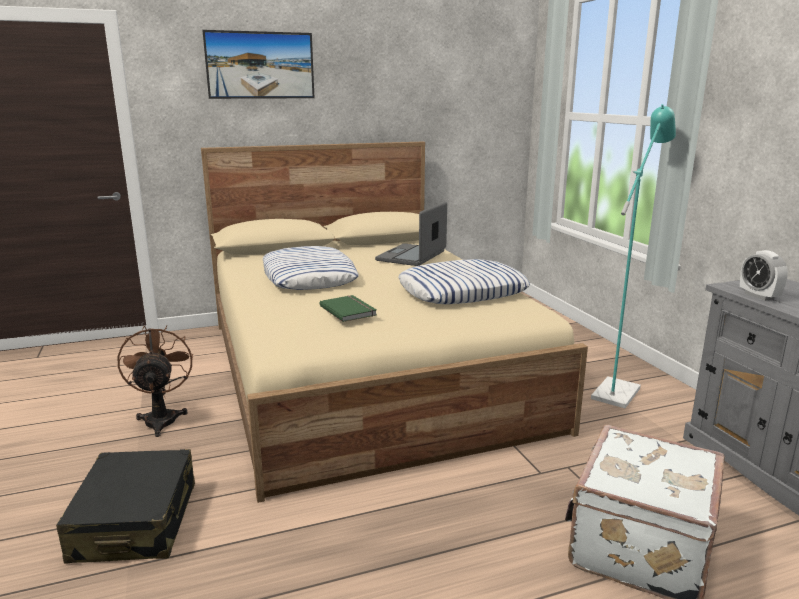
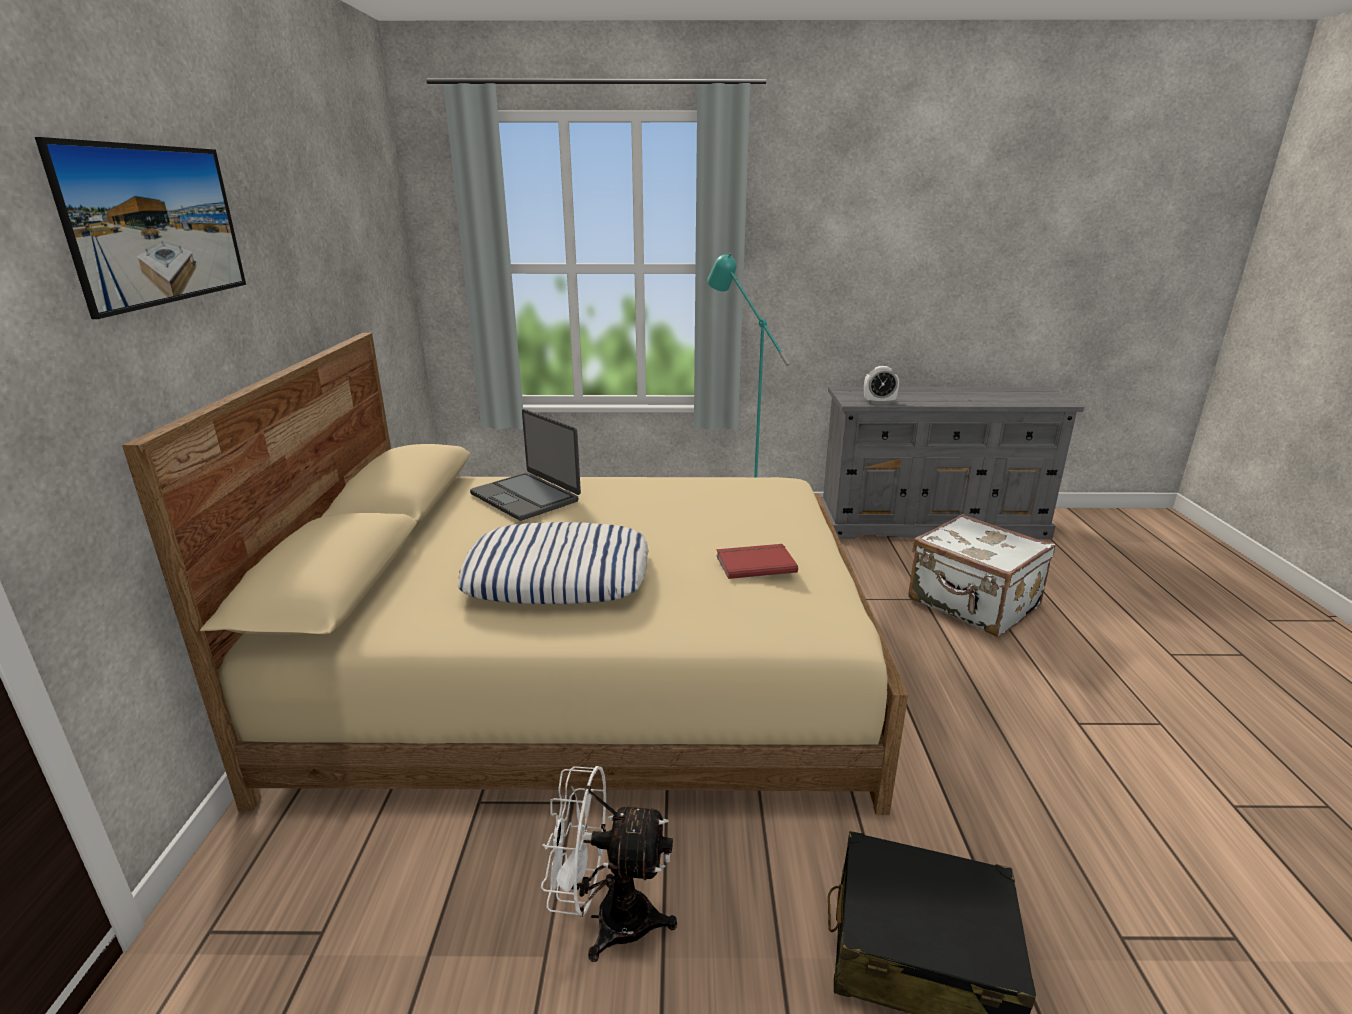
camera: 70 degrees left, 5 degrees up
brown fan [117,325,193,437] -> white fan [541,766,677,962]
green book [320,295,377,322] -> red book [716,544,798,579]
pillow [398,259,530,304] -> none

